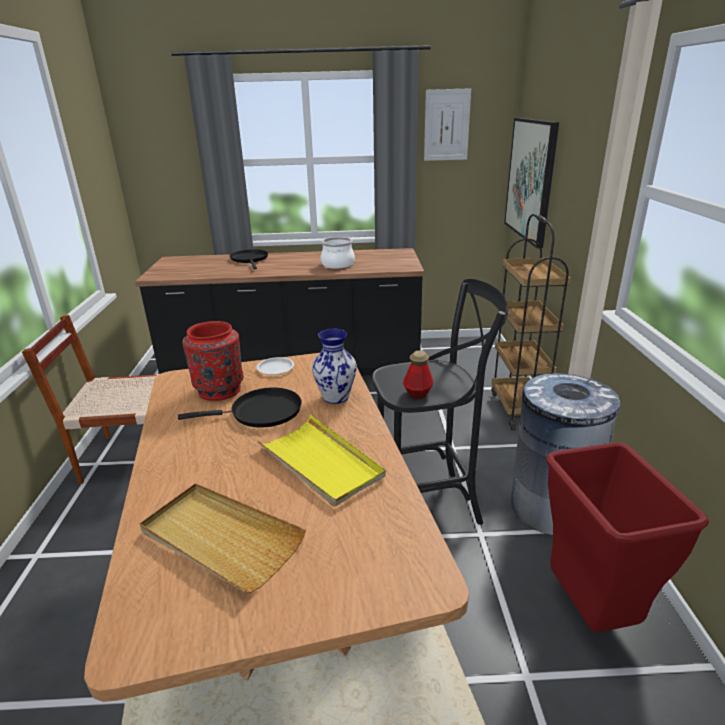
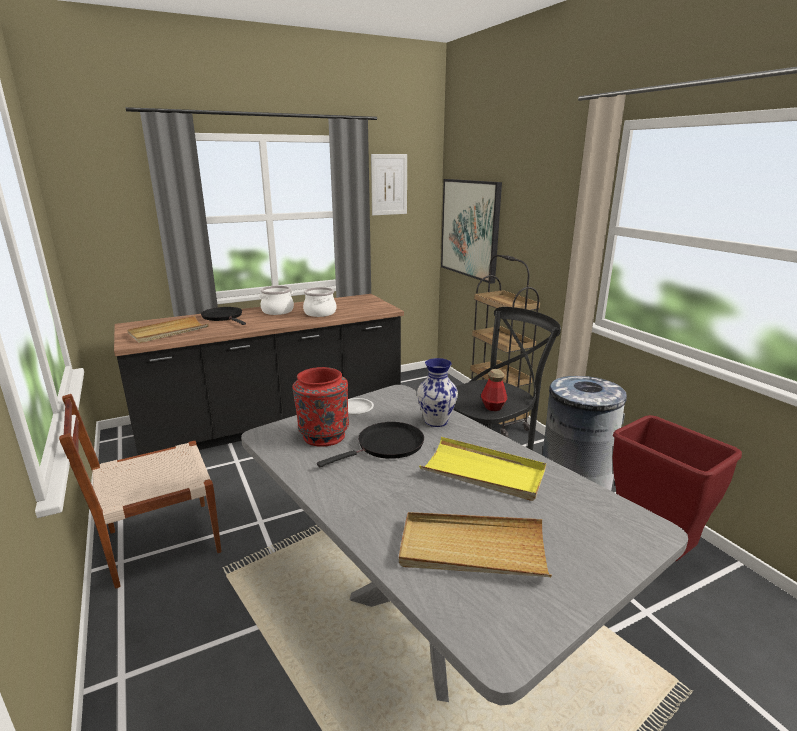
camera: 25 degrees left, 5 degrees down
brown dining table [84,353,469,702] -> grey dining table [241,385,688,706]
none -> beige tray [127,316,209,343]
none -> cooking pot [259,285,294,315]

